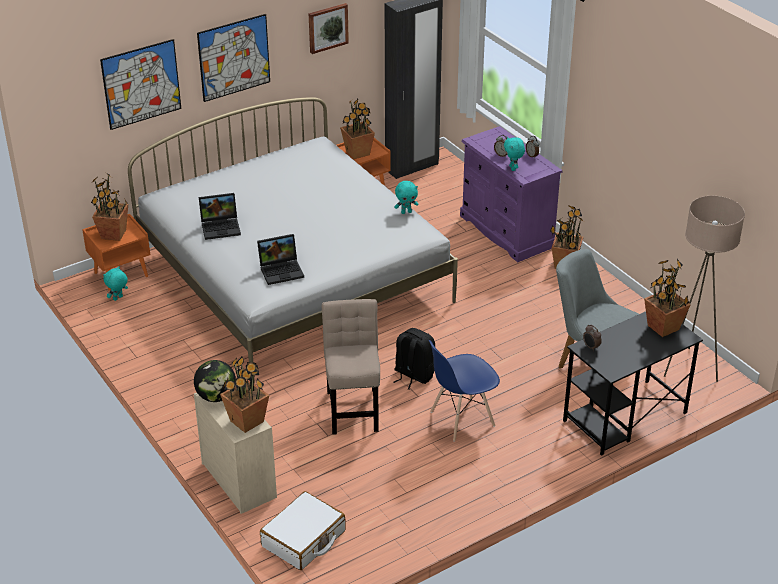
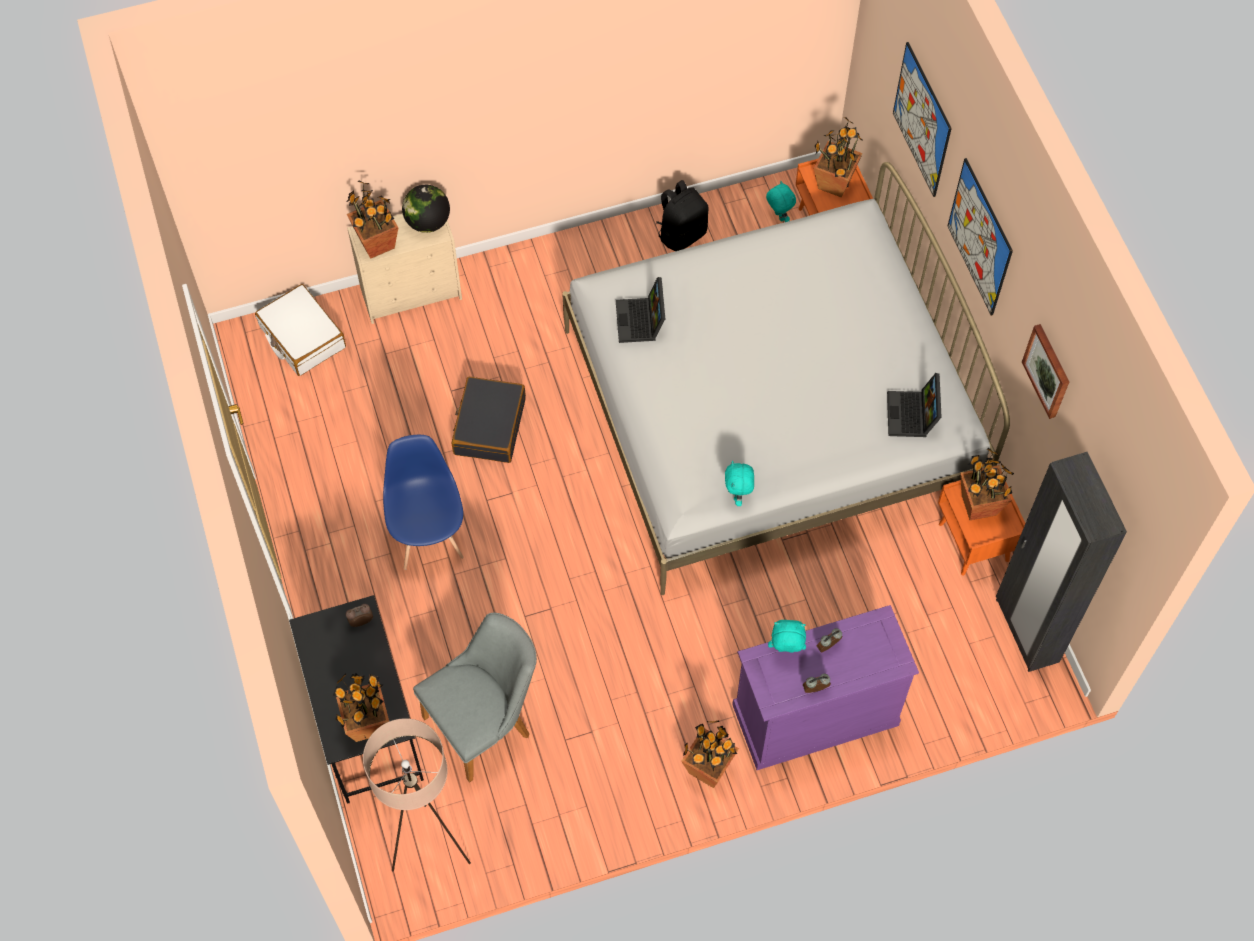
camera: 105 degrees right, 25 degrees up
laptop [199,193,241,240] -> laptop moved to [887,373,942,437]
beige chair [322,299,380,435] -> black suitcase [452,377,526,463]
black backpack [393,328,435,390] -> black backpack moved to [656,180,708,251]

